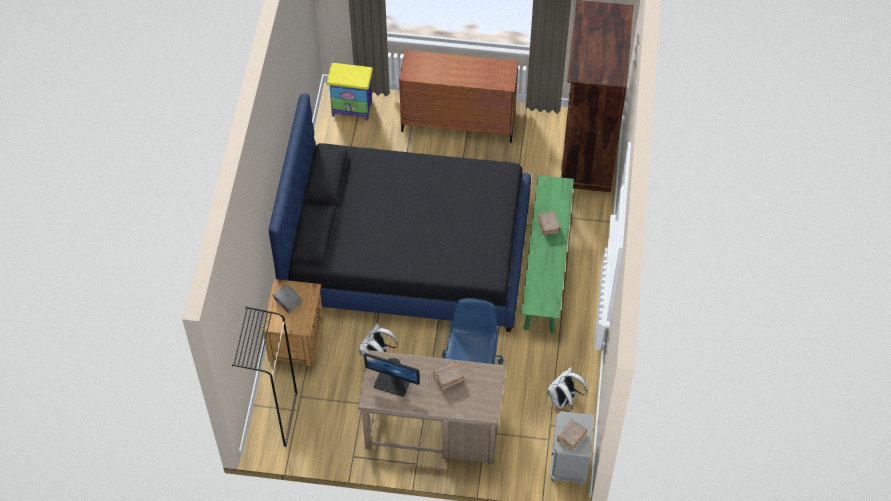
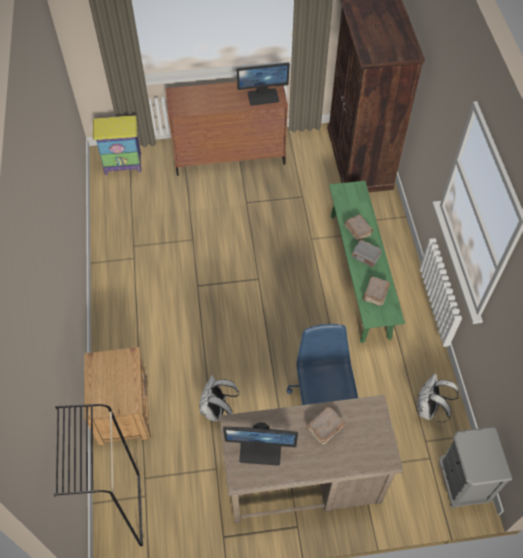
camera: 15 degrees left, 0 degrees up
black bed [268,93,531,332] -> none
grey book [272,284,302,313] -> grey book moved to [352,240,382,267]
brown book [557,419,587,451] -> brown book moved to [363,276,390,306]
none -> monitor [237,62,290,106]

